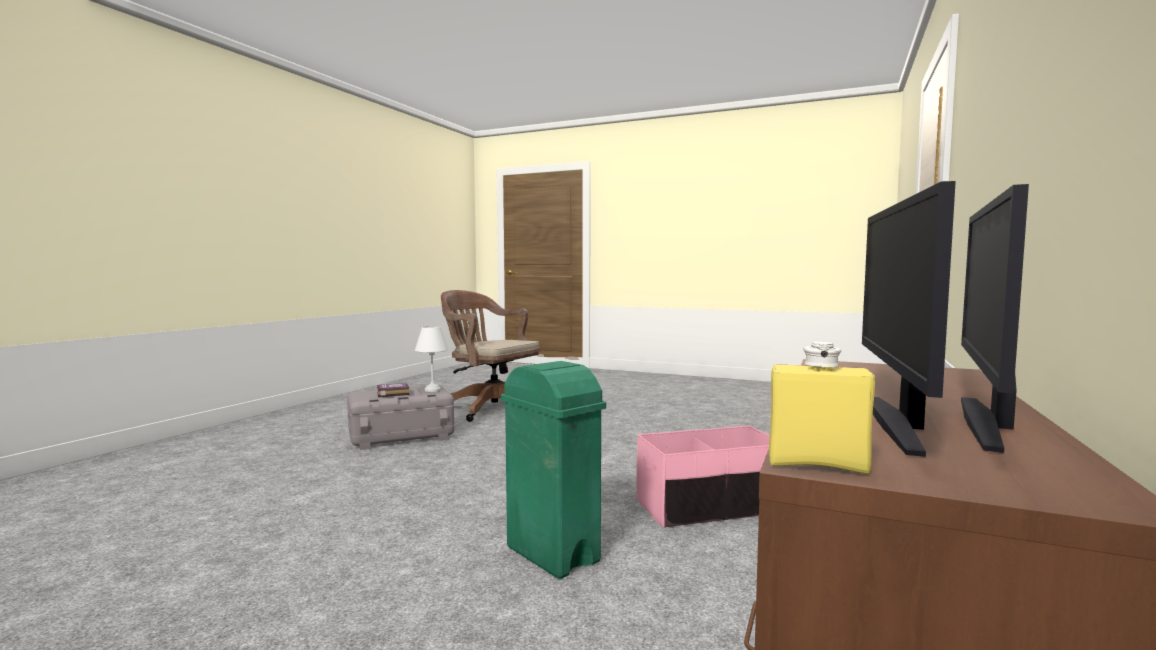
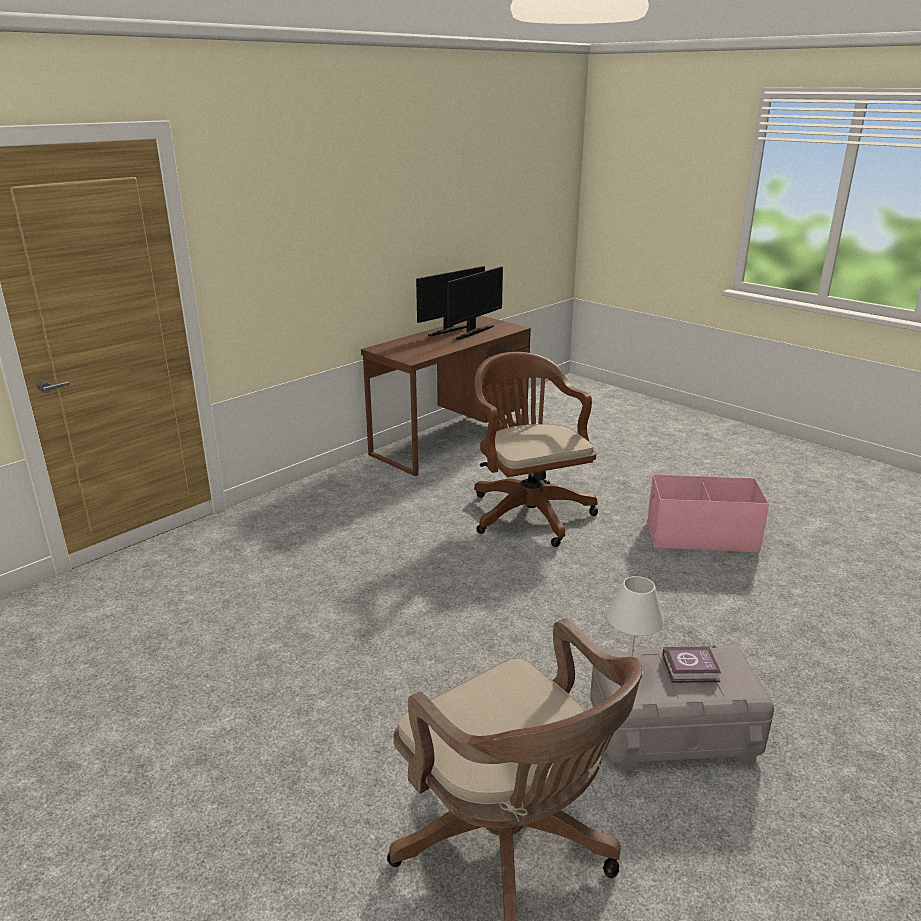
camera: 160 degrees left, 20 degrees up
green trash can [501,361,606,579] -> brown office chair [474,352,598,547]
pink storage box [636,425,770,528] -> pink storage box moved to [648,474,769,553]
yellow bottle [769,342,875,474] -> none

